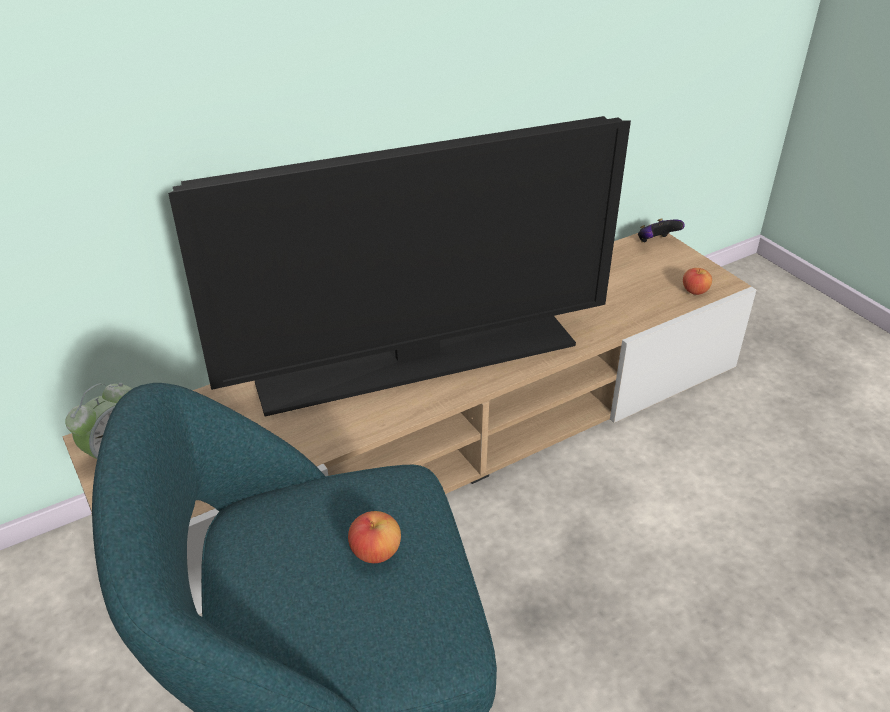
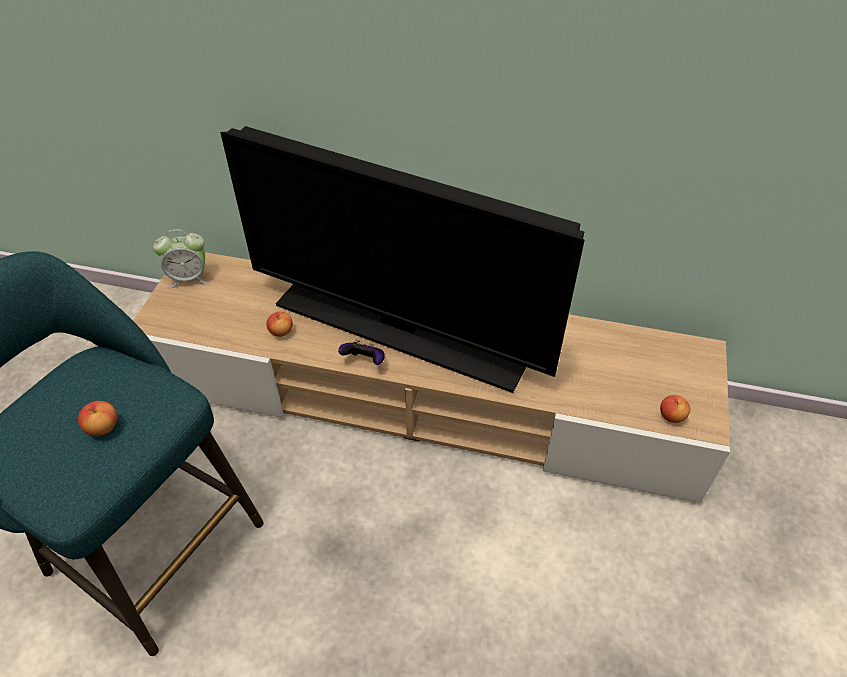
camera: 45 degrees right, 10 degrees up
game controller [638,218,685,242] -> game controller moved to [338,340,385,365]
none -> apple [266,312,293,337]

